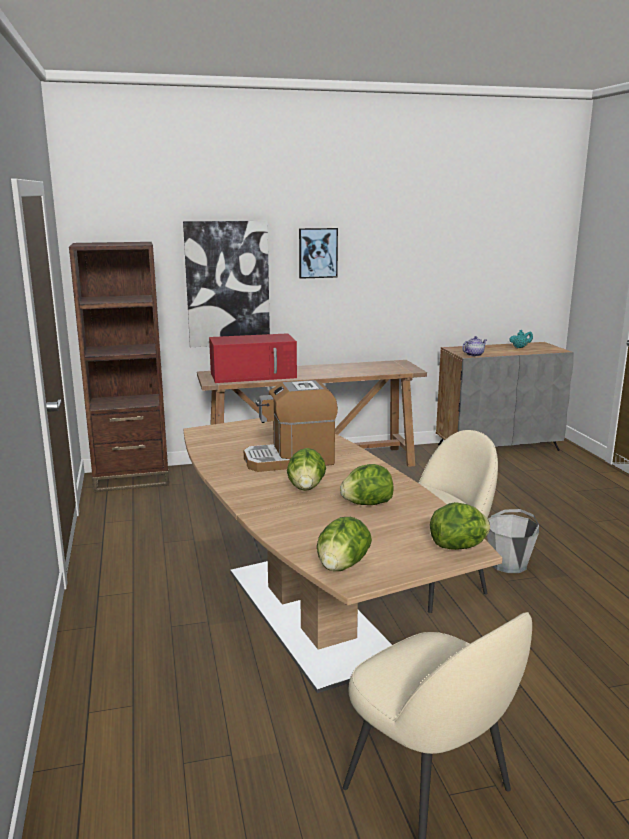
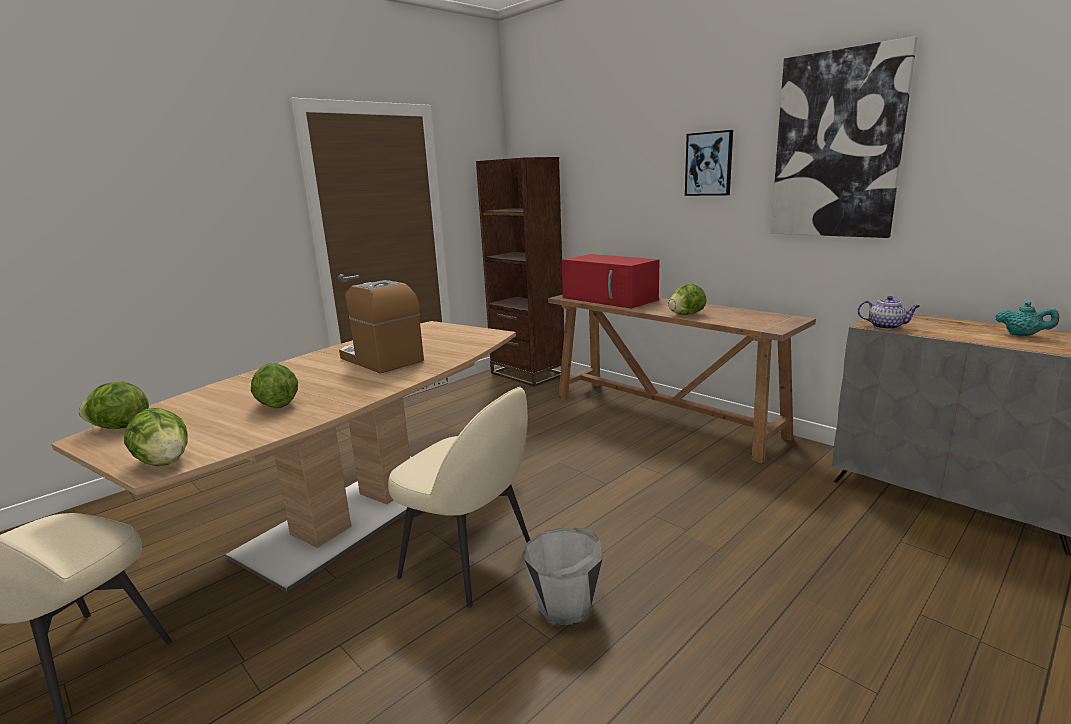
camera: 60 degrees right, 0 degrees up
picture [183,221,270,347] -> picture moved to [771,36,918,238]
lettuce [287,448,326,491] -> lettuce moved to [669,284,707,315]

